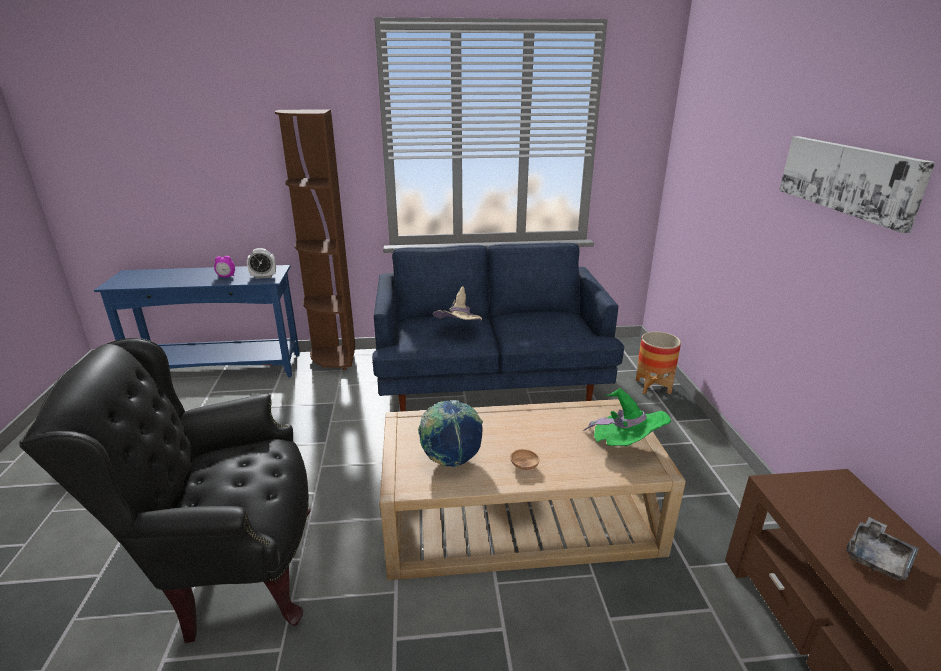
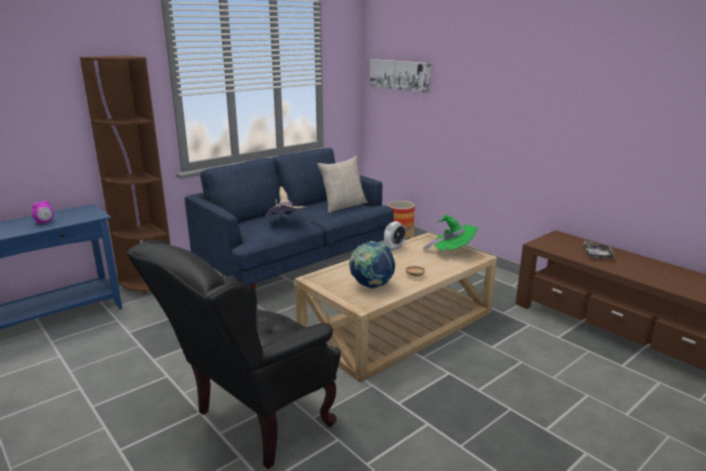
camera: 35 degrees left, 5 degrees down
alarm clock [247,248,276,279] -> alarm clock moved to [384,221,406,251]
picture [779,136,935,233] -> picture moved to [370,59,431,93]
none -> beige pillow [317,156,367,213]

